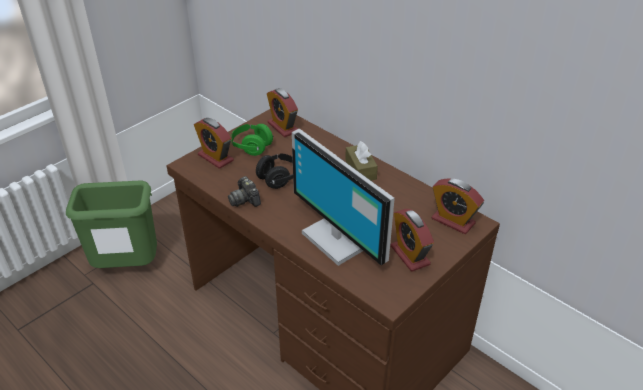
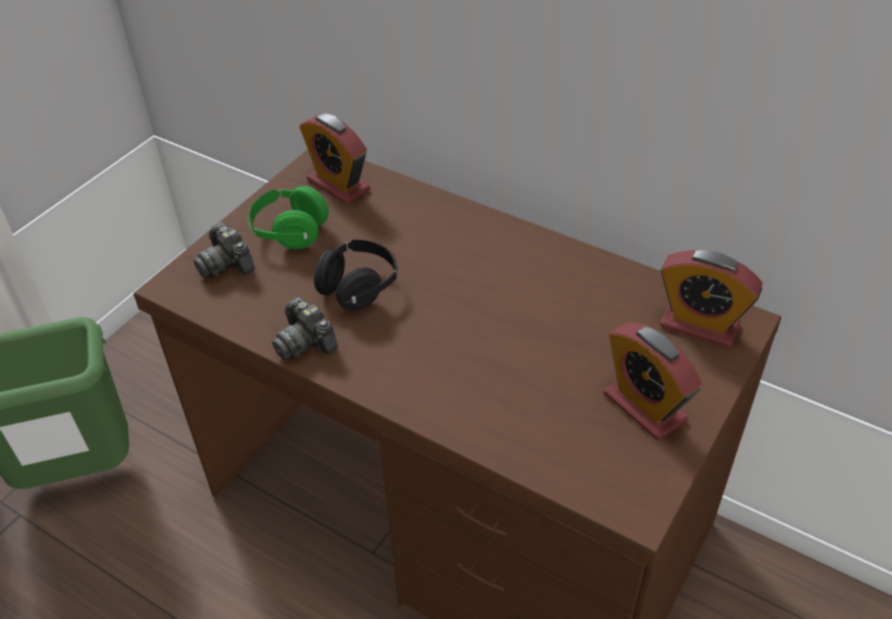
camera: 10 degrees left, 5 degrees up
alarm clock [194,118,234,169] -> camera [194,222,255,278]
monitor [292,128,395,266] -> none
brown tissue box [345,141,378,181] -> none

